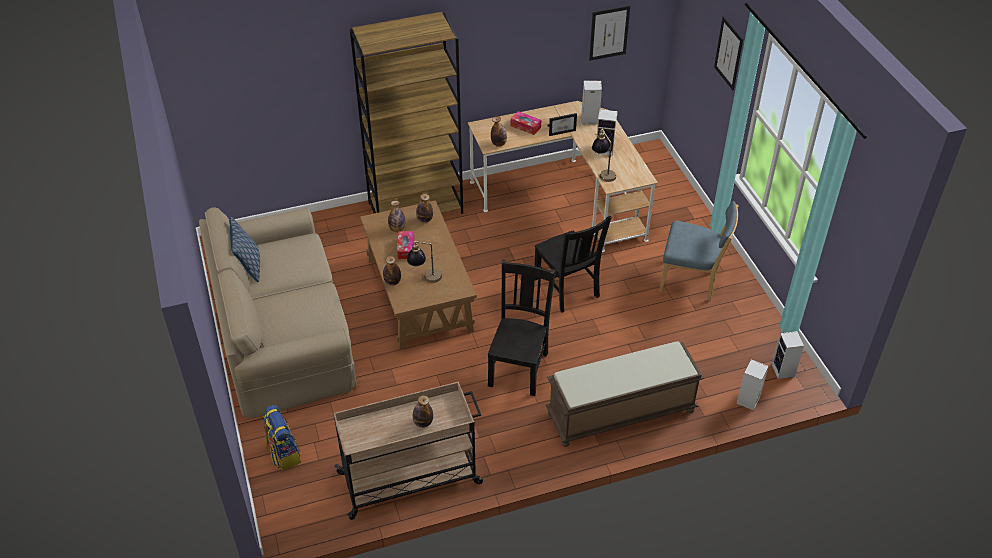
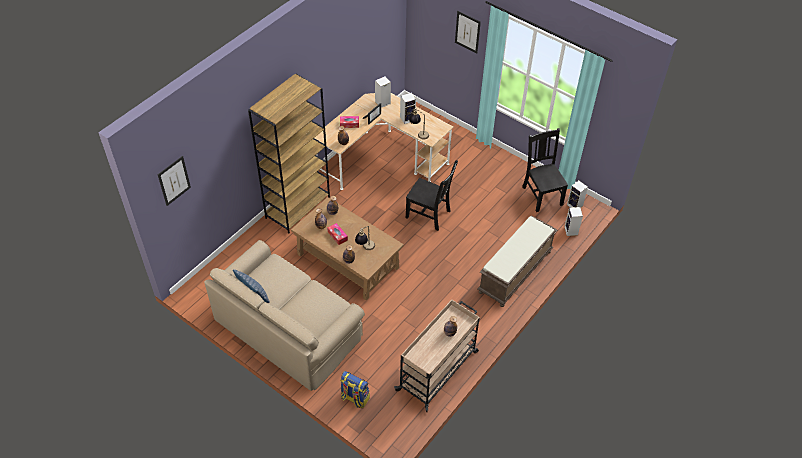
camera: 35 degrees left, 5 degrees up
black chair [488,260,556,396] -> black chair moved to [522,128,568,212]
picture [589,6,630,61] -> picture moved to [158,156,191,206]
blue chair [659,201,739,301] -> none

